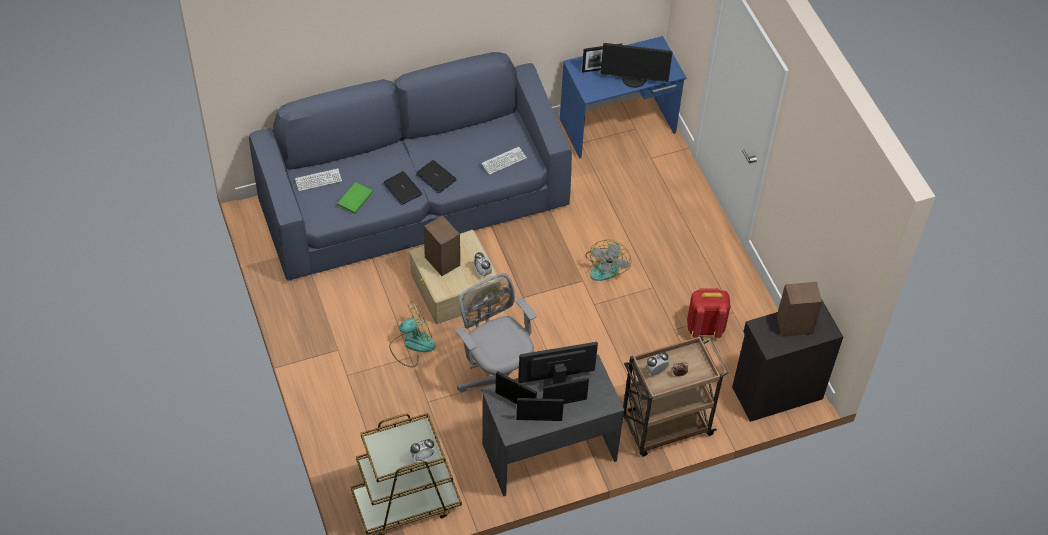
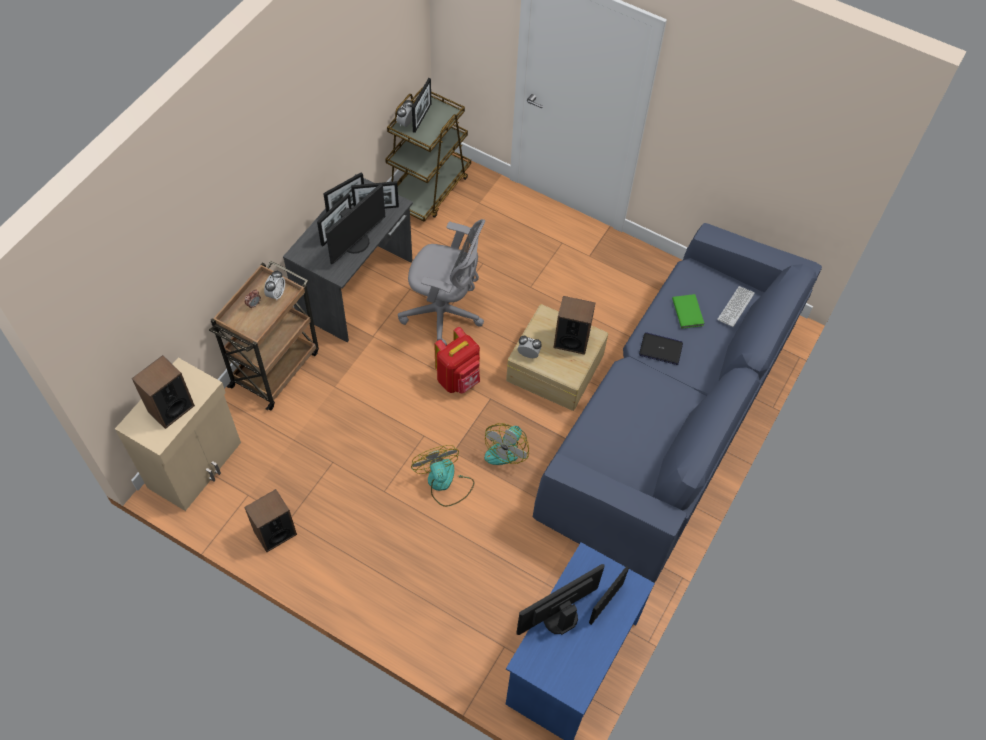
camera: 140 degrees right, 5 degrees up
fan [389,301,436,367] -> fan moved to [484,423,529,465]
laptop [416,160,457,193] -> none
keyboard [481,147,527,175] -> none
red backpack [687,288,731,338] -> red backpack moved to [434,327,480,393]
black cabinet [732,300,843,422] -> beige cabinet [115,358,241,511]
none -> speaker [244,489,297,552]
none -> picture frame [412,78,431,133]

